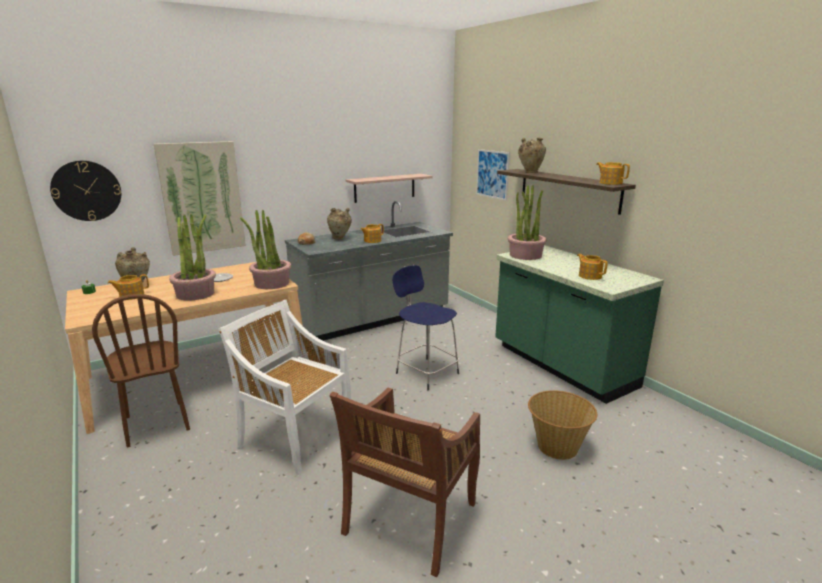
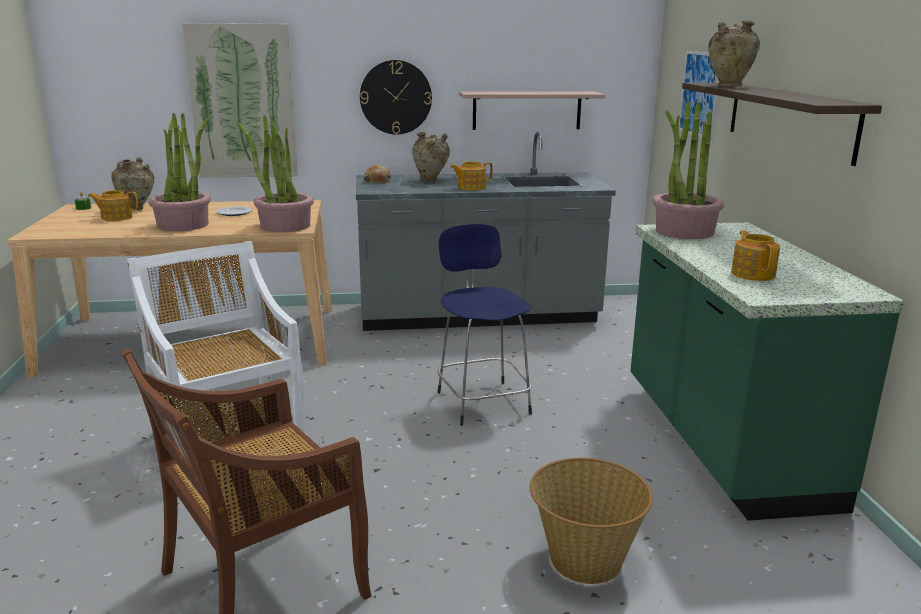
camera: 25 degrees right, 0 degrees up
wall clock [50,161,121,221] -> wall clock moved to [360,60,432,135]
brown chair [92,294,190,447] -> none
teapot [596,162,630,185] -> none

